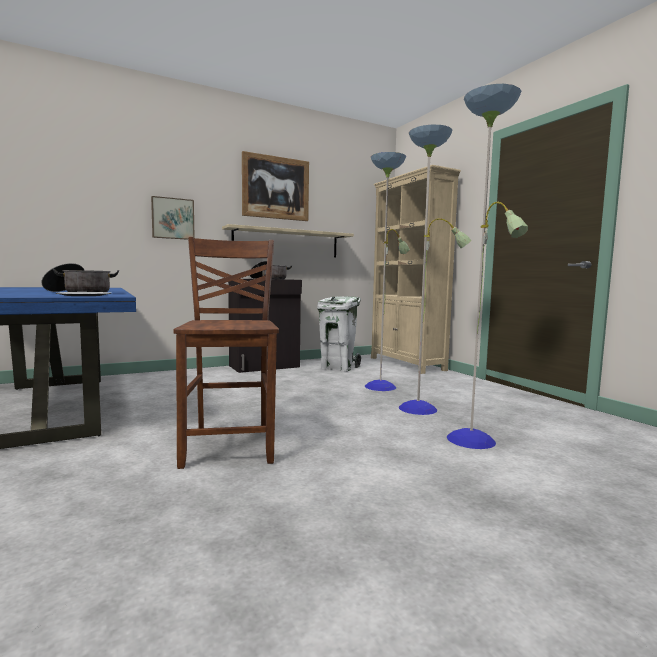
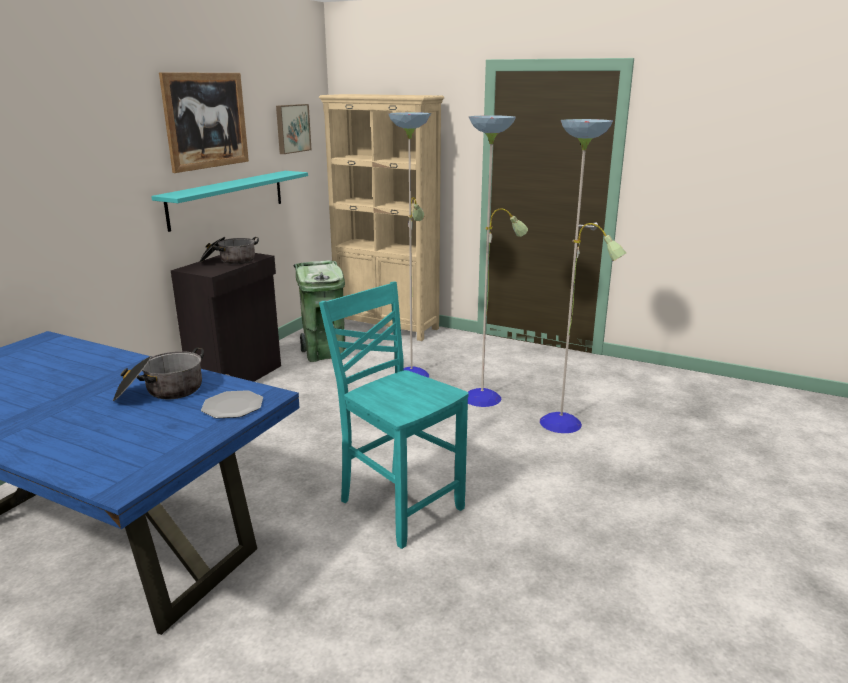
camera: 35 degrees left, 15 degrees up
picture [151,196,195,240] -> picture moved to [276,104,312,154]
brown chair [174,237,279,469] -> turquoise chair [319,282,469,549]
beige shelf [222,224,354,257] -> turquoise shelf [151,171,308,232]
white trash can [317,296,361,371] -> green trash can [294,260,346,362]

